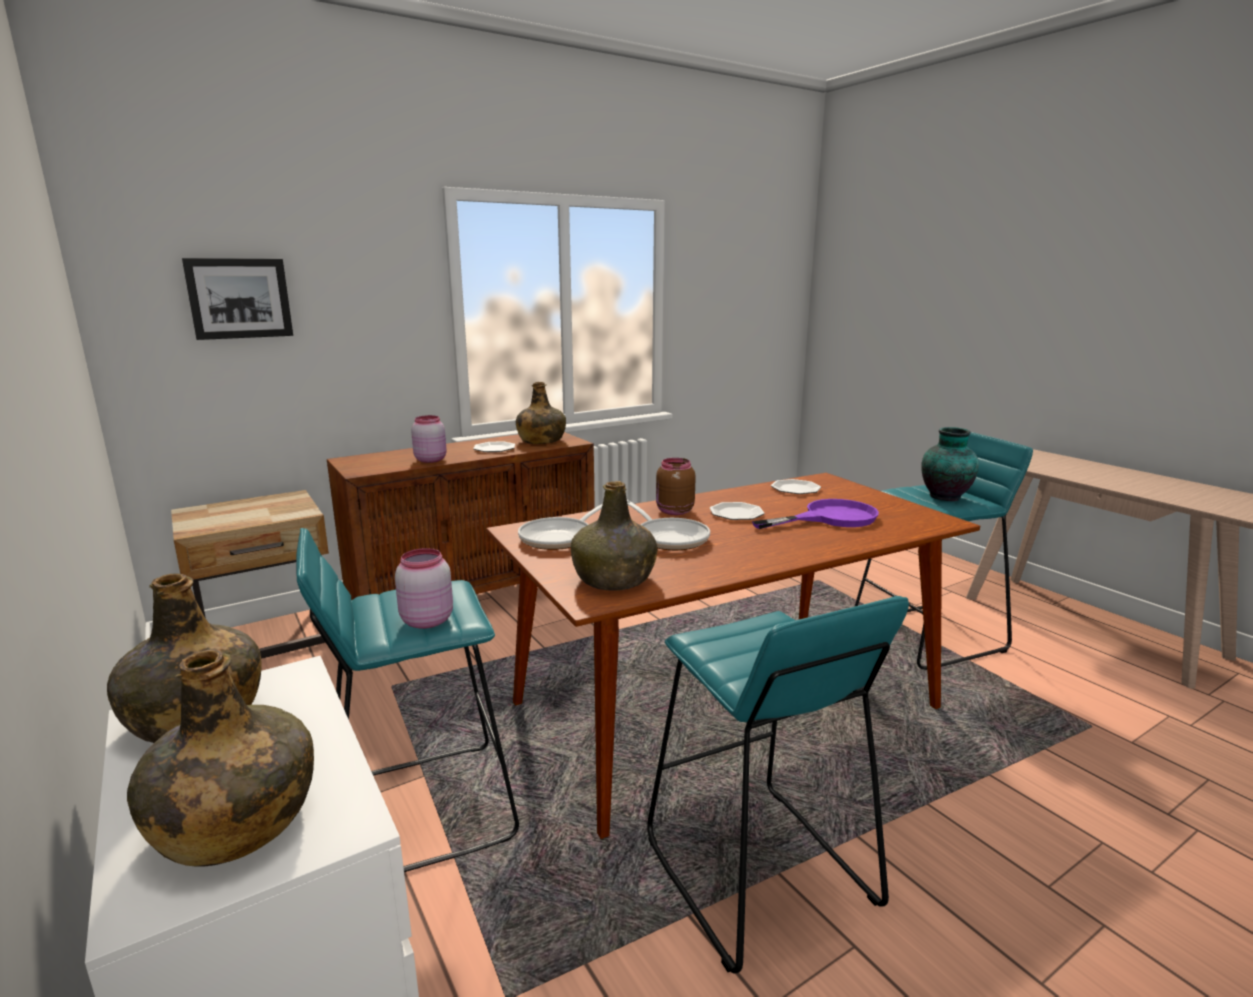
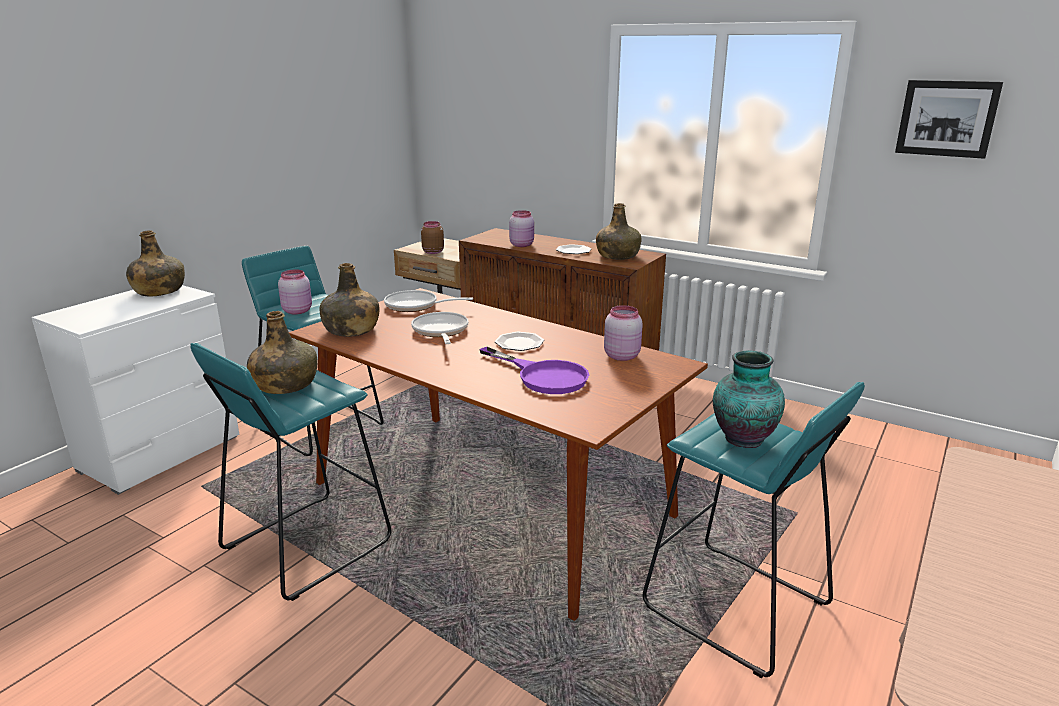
camera: 65 degrees right, 5 degrees up
green bottle [127,649,314,867] -> green bottle moved to [247,311,317,394]
picture [182,258,293,340] -> picture moved to [895,80,1003,159]
frying pan [627,500,710,550] -> frying pan turned 135 degrees clockwise [411,312,469,344]
brown jar [656,458,696,515] -> brown jar moved to [421,221,444,254]
plate [771,479,821,494] -> pink jar [604,305,643,361]

